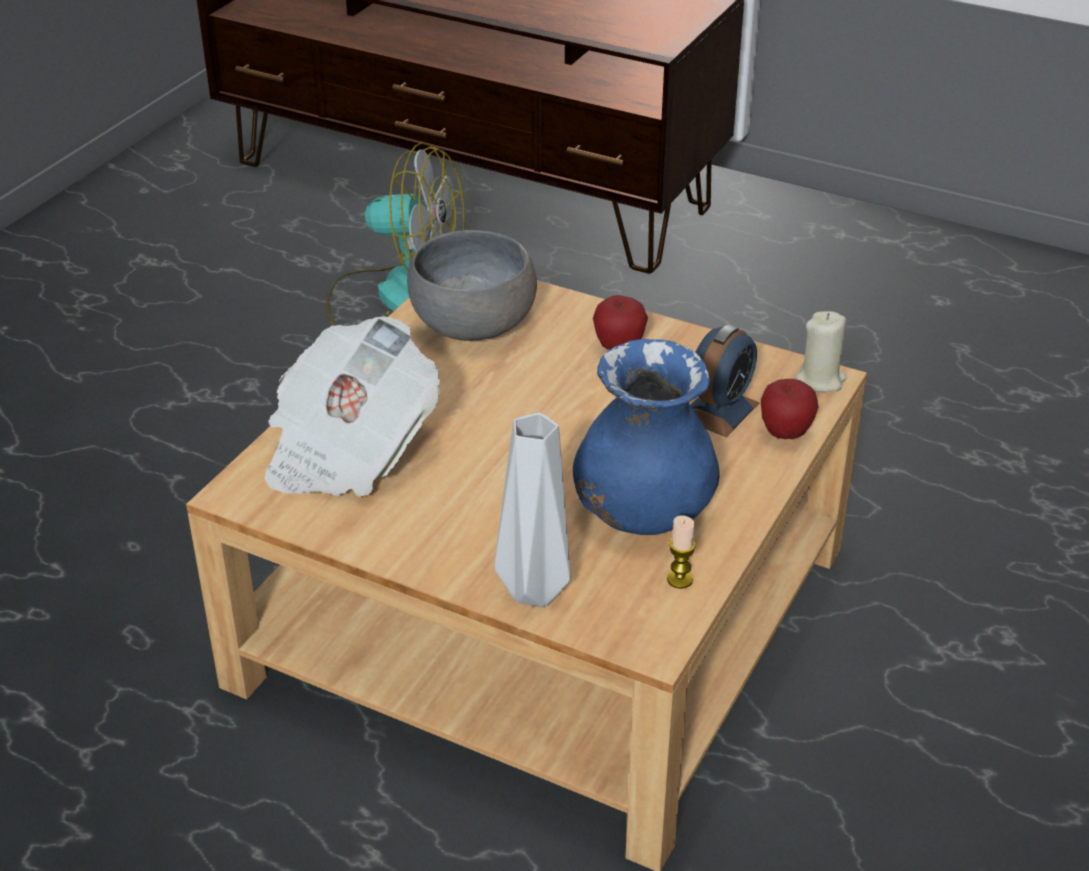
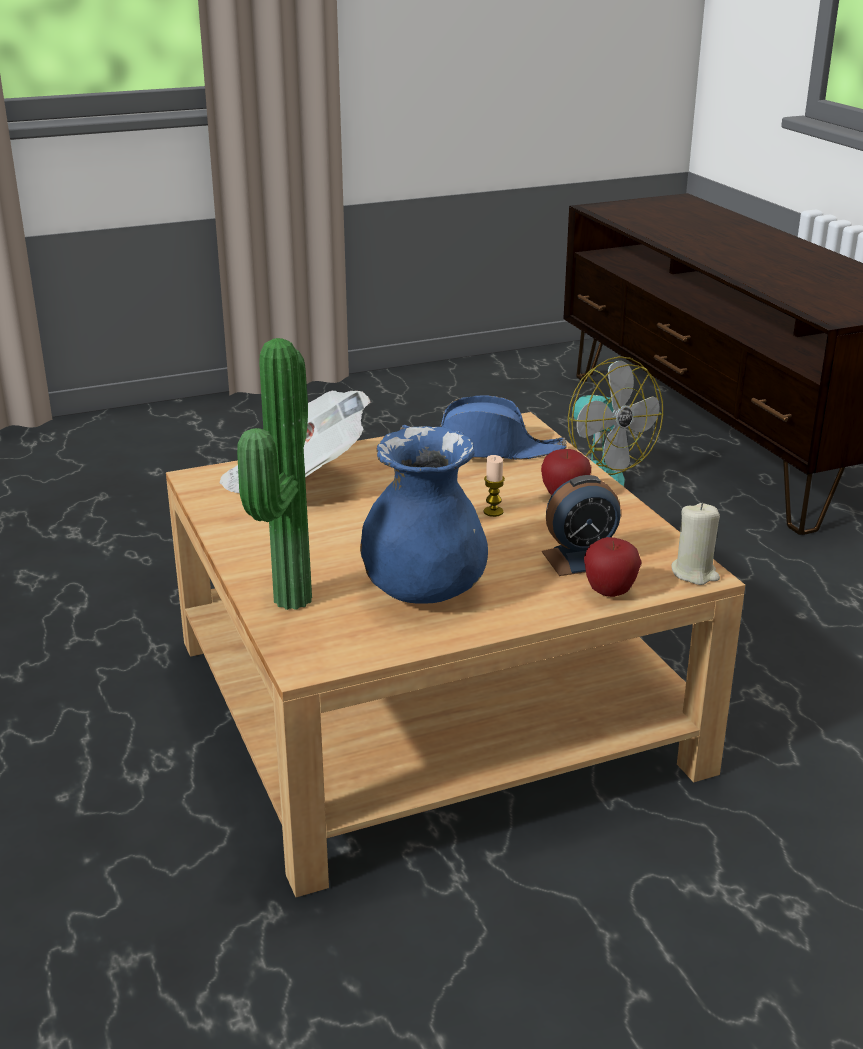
camera: 40 degrees right, 10 degrees down
grey bowl [407,230,537,341] -> blue hat [400,395,567,460]
grey vase [494,413,571,607] -> potted plant [237,338,312,610]
candle [667,516,696,589] -> candle moved to [484,455,505,517]

